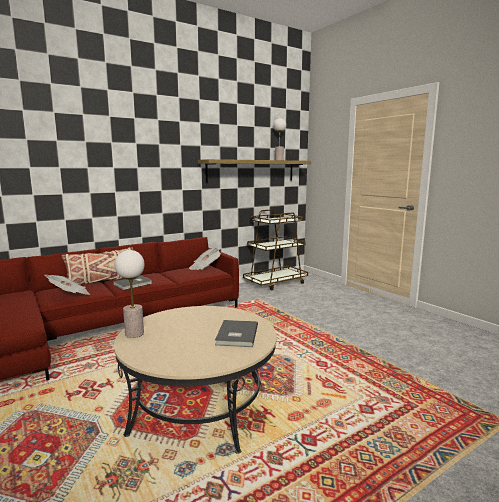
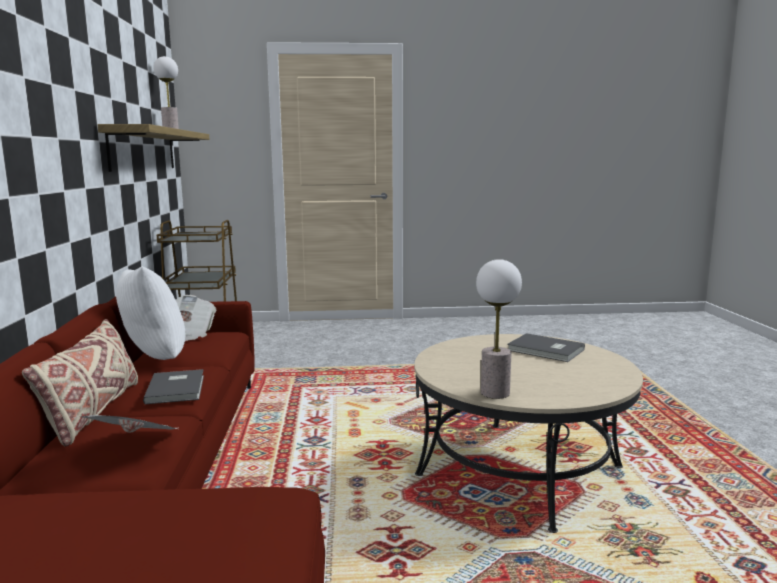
camera: 60 degrees left, 0 degrees up
none -> white pillow [116,266,185,360]

